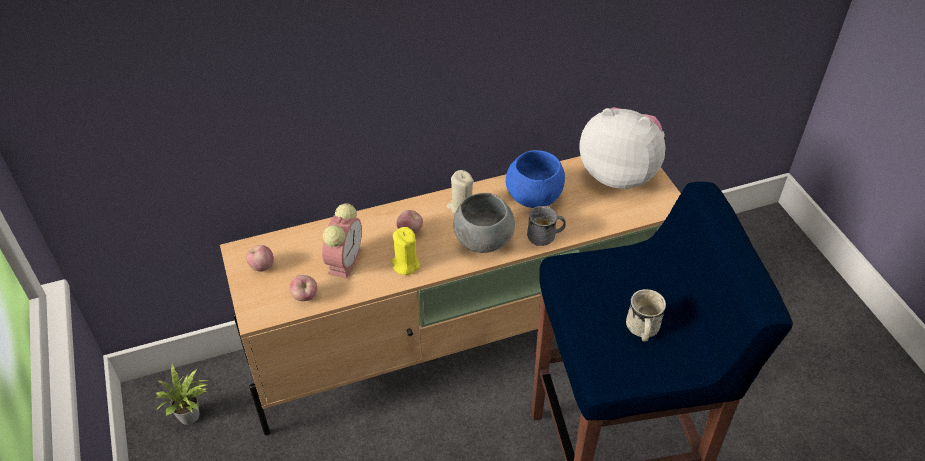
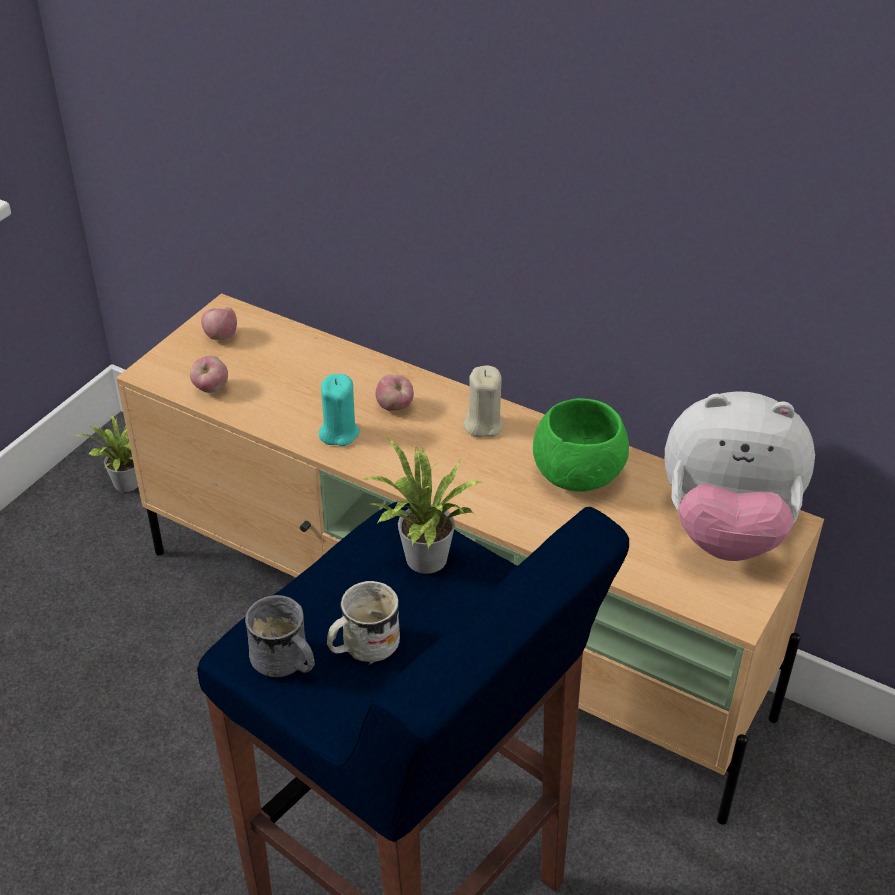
camera: 50 degrees right, 5 degrees down
alarm clock [322,203,362,278] -> none
yellow candle [391,227,420,275] -> turquoise candle [319,374,360,446]
grey bowl [453,193,515,253] -> none
blue bowl [506,150,565,208] -> green bowl [533,398,629,492]
grey mug [527,206,566,246] -> grey mug moved to [245,595,315,677]
plush toy [579,107,666,189] -> plush toy turned 120 degrees clockwise [665,391,815,561]
none -> potted plant [364,437,483,574]

